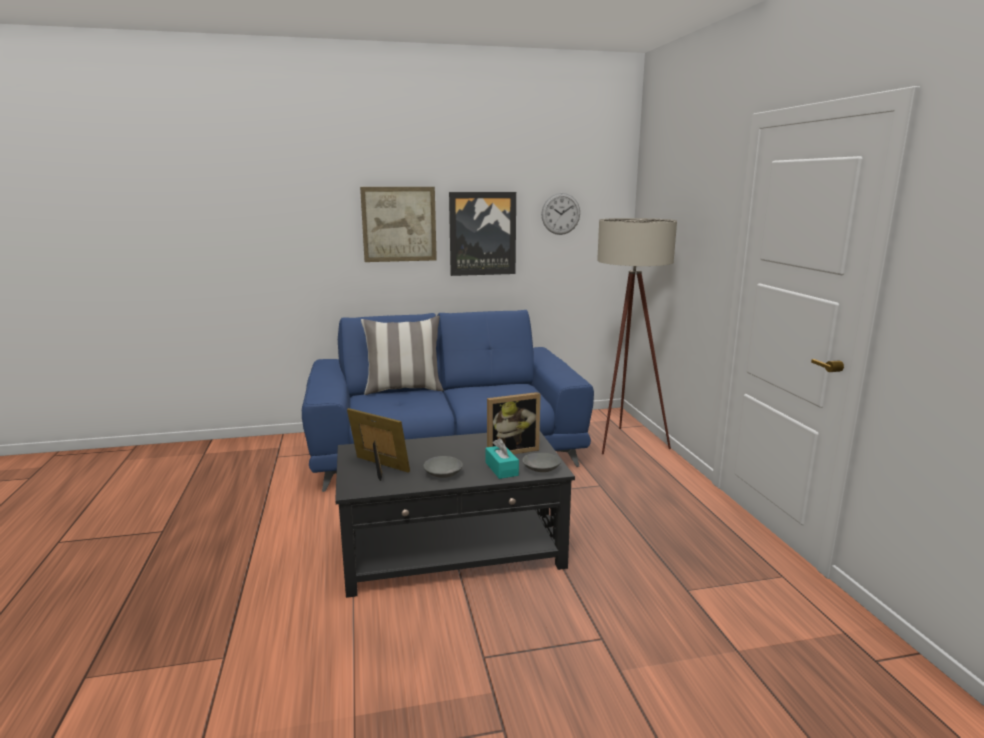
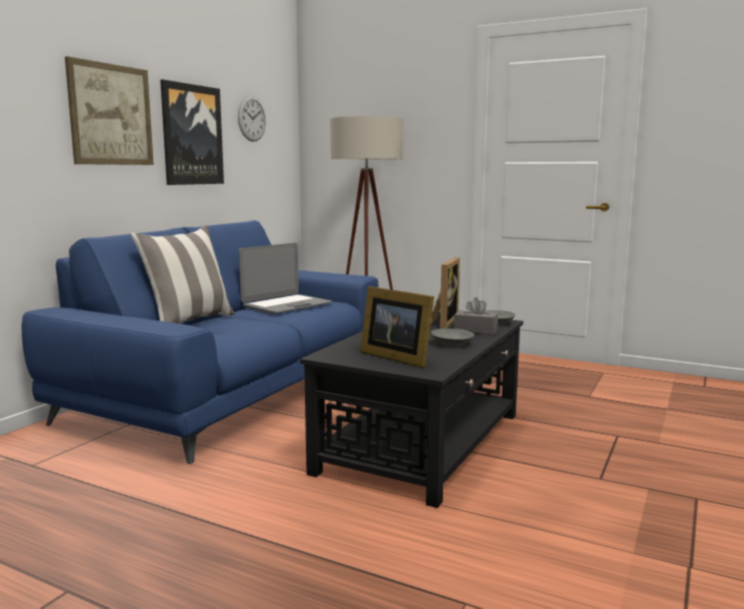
camera: 50 degrees left, 5 degrees down
picture frame [347,408,410,481] -> picture frame turned 120 degrees counterclockwise [360,286,434,368]
turquoise tissue box [486,438,519,479] -> grey tissue box [454,297,498,335]
none -> laptop [239,243,332,314]

